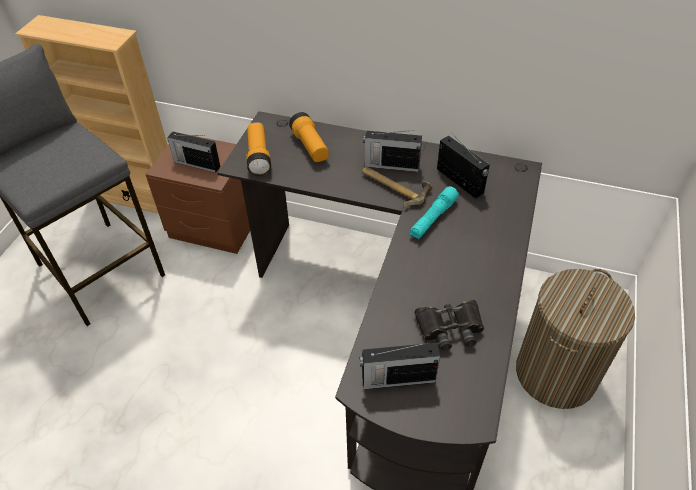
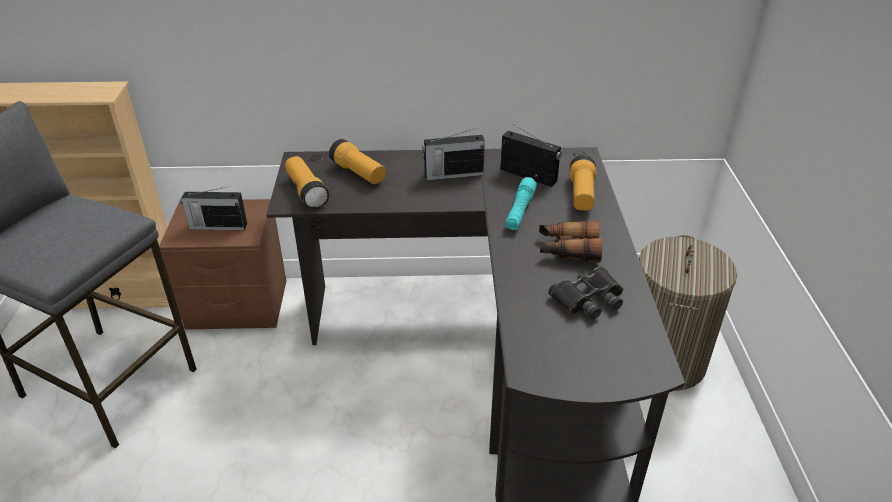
camera: 20 degrees left, 10 degrees down
radio [359,342,440,389] -> none
hammer [362,167,432,207] -> none
none -> binoculars [539,221,602,263]
none -> flashlight [570,155,596,211]

